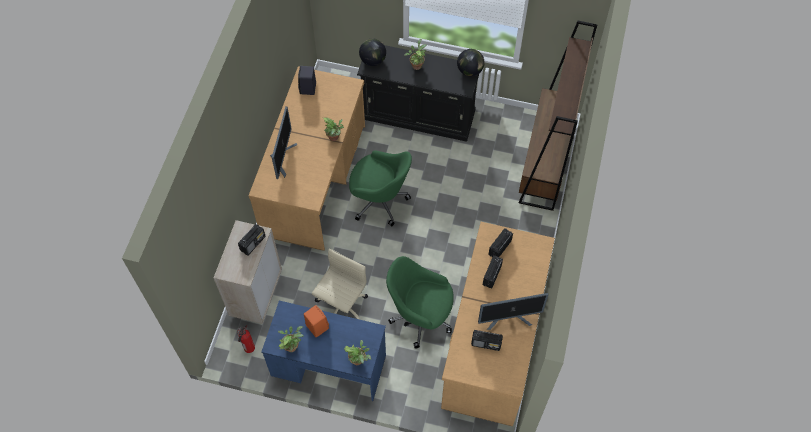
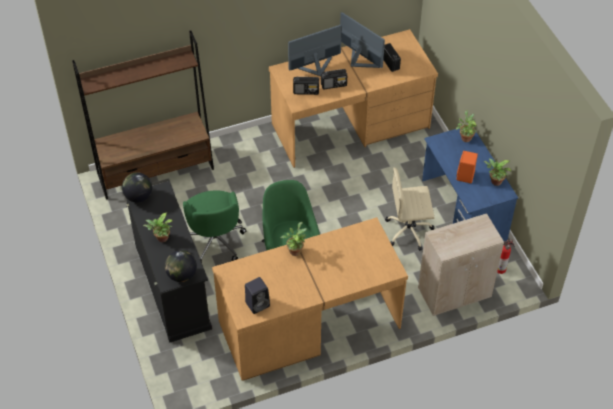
camera: 125 degrees left, 10 degrees down
radio [238,224,265,256] -> none
monitor [270,106,297,179] -> monitor moved to [288,25,342,76]
green office chair [386,256,454,349] -> green office chair moved to [183,191,246,263]

